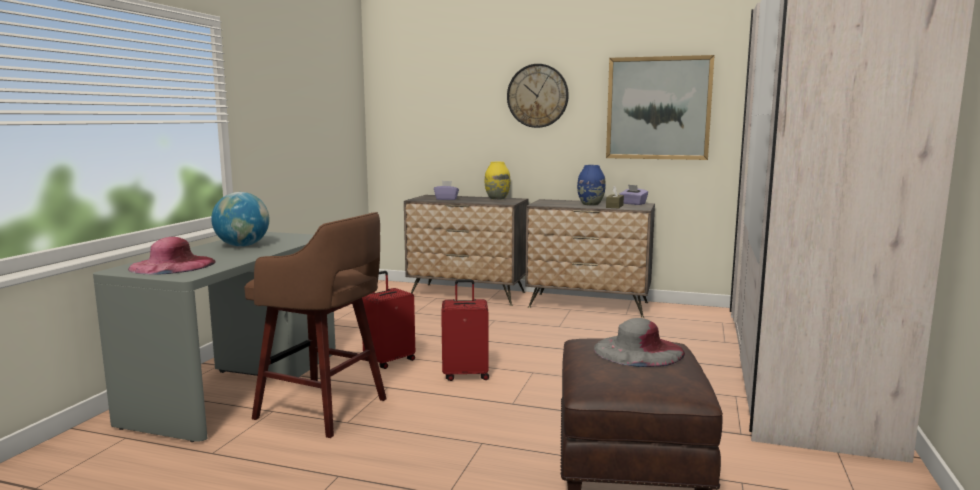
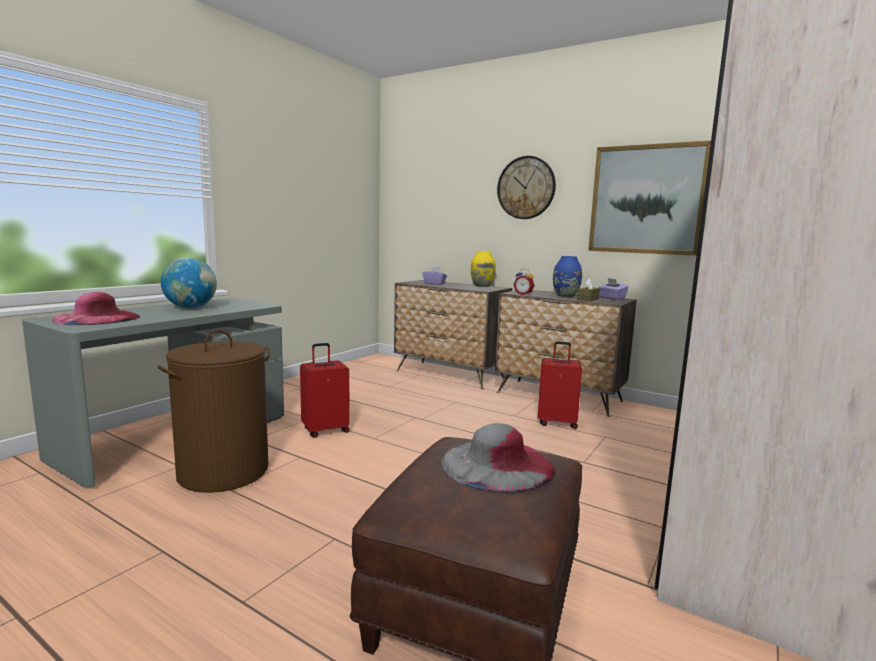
camera: 15 degrees right, 0 degrees up
brown stool [244,212,387,438] -> brown laundry basket [158,330,270,493]
red suitcase [441,279,489,381] -> red suitcase moved to [538,342,582,429]
none -> alarm clock [513,268,535,295]

